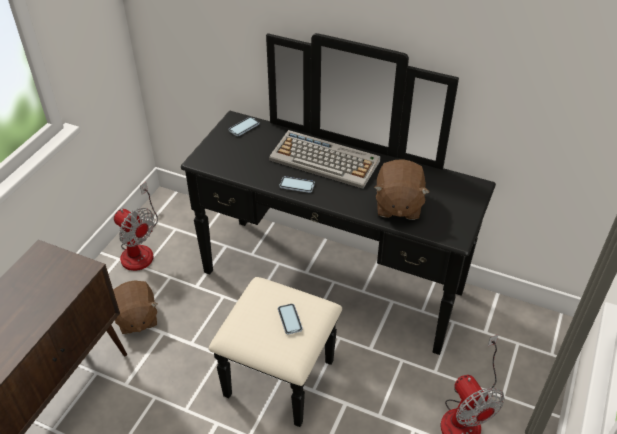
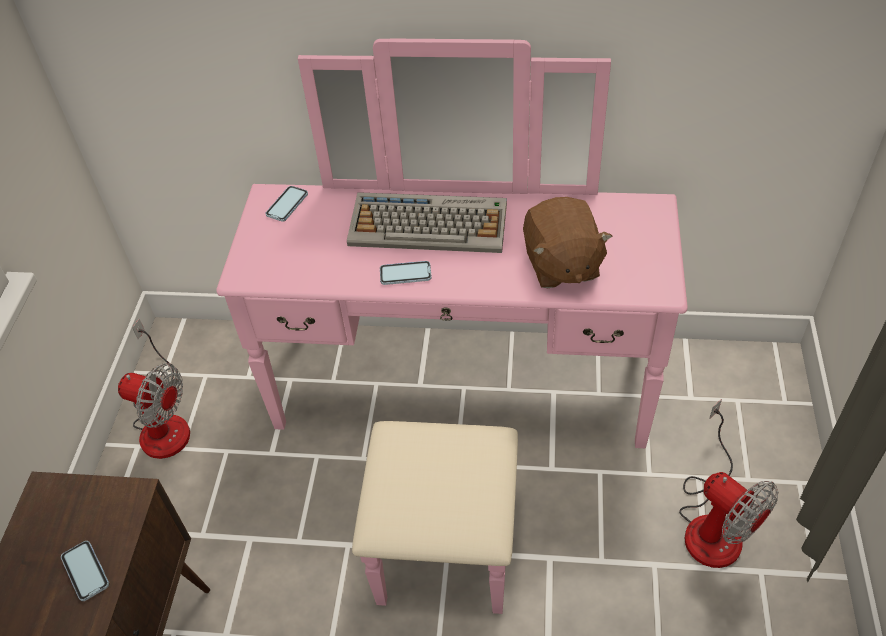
camera: 15 degrees left, 5 degrees up
brown plush toy [113,280,157,334] -> none
black dresser [181,33,496,427] -> pink dresser [216,38,688,614]
phone [278,304,303,334] -> phone moved to [61,541,109,601]

